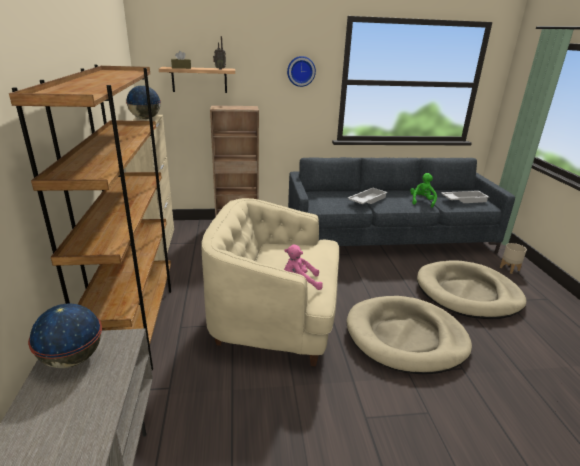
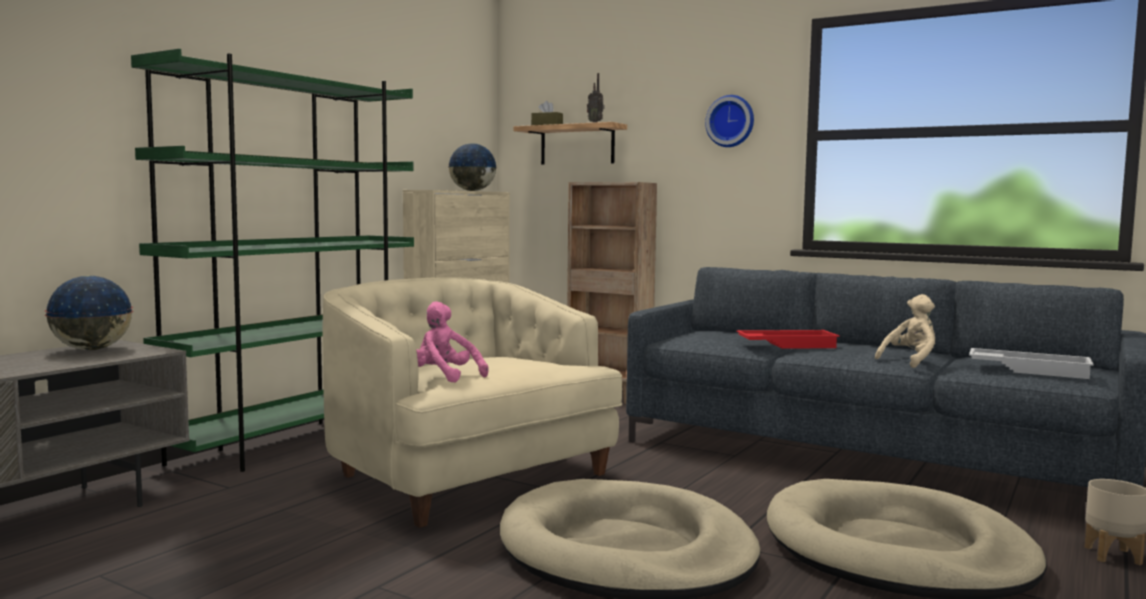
camera: 40 degrees right, 20 degrees down
brown bookcase [9,65,171,370] -> green bookcase [131,49,414,472]
white tray [348,188,388,204] -> red tray [736,330,840,349]
green plush toy [410,173,437,208] -> beige plush toy [875,294,935,368]

